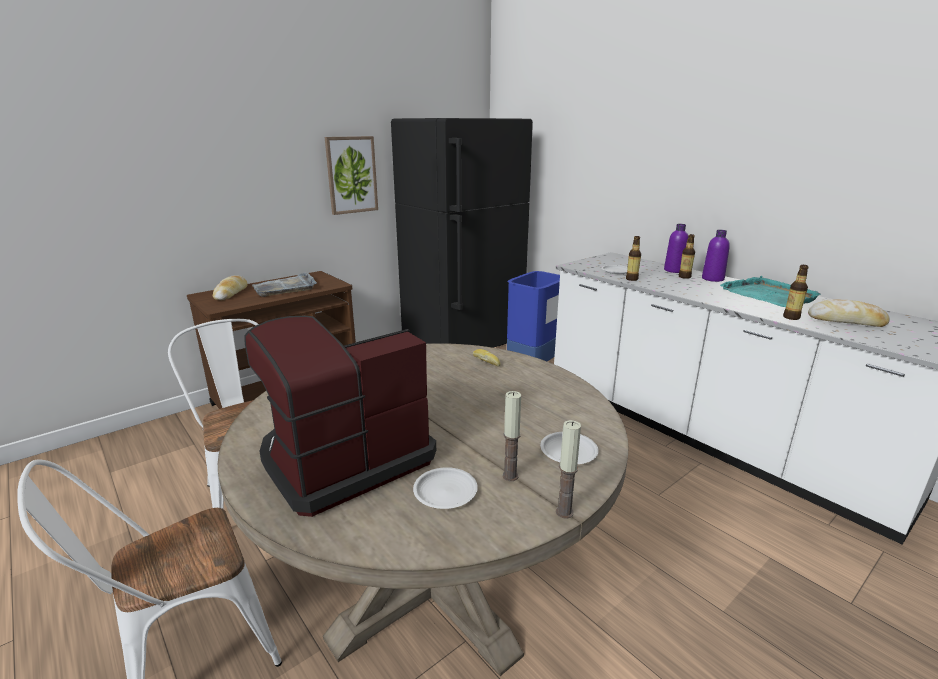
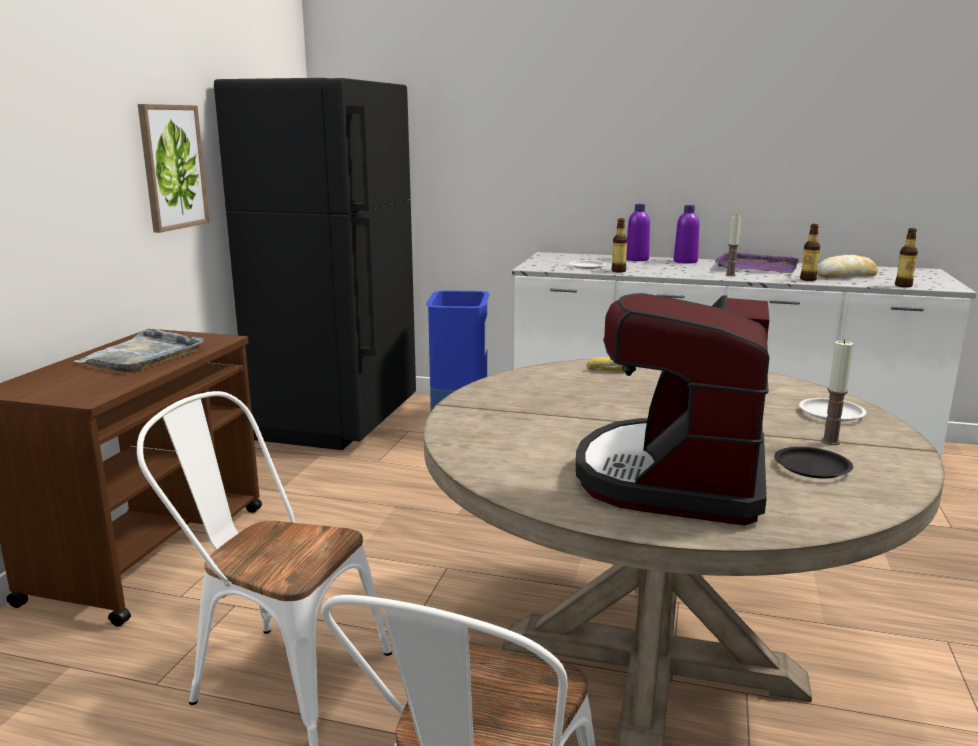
camera: 35 degrees left, 5 degrees down
bread [213,275,248,300] -> none
white plate [413,467,478,509] -> black plate [774,447,853,478]
candle [556,420,581,519] -> candle moved to [725,216,741,276]
bottle [679,234,695,279] -> bottle moved to [895,228,918,288]
turquoise tray [720,276,821,307] -> purple tray [715,253,799,273]

